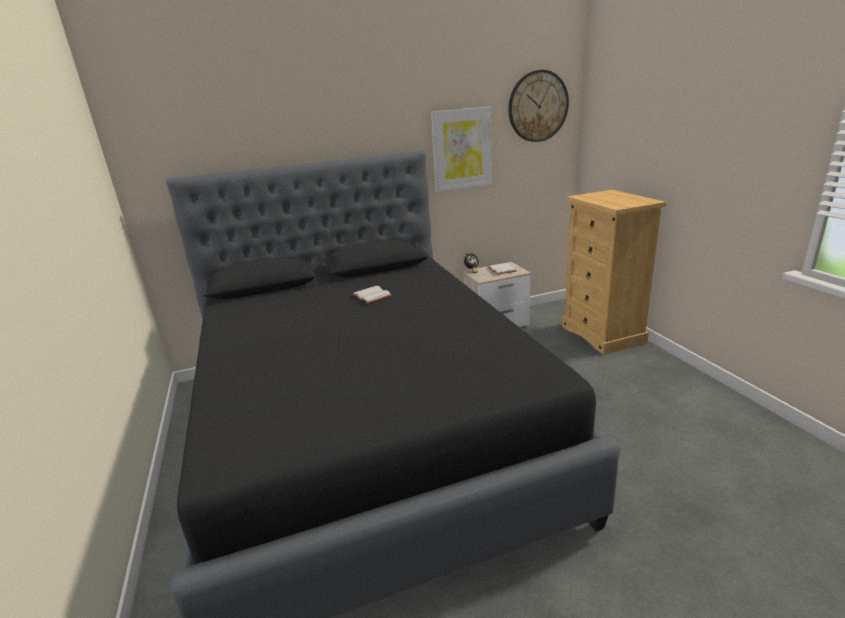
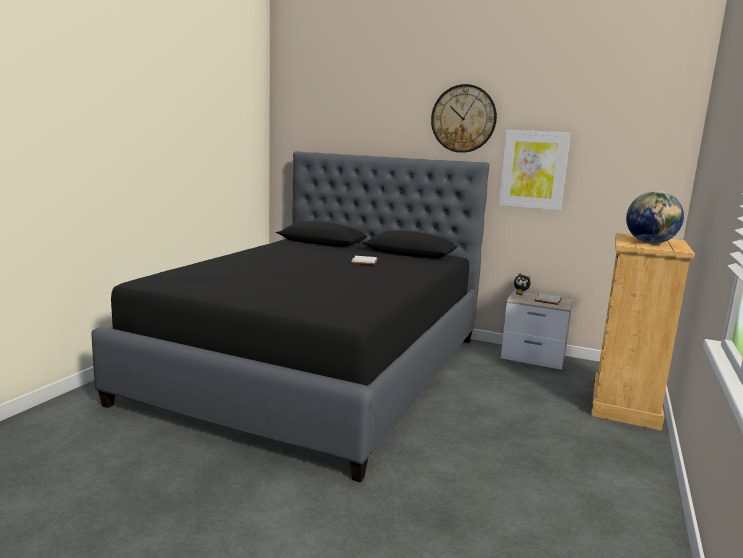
camera: 40 degrees right, 10 degrees down
wall clock [508,70,569,142] -> wall clock moved to [431,84,497,153]
none -> globe [626,191,684,244]

